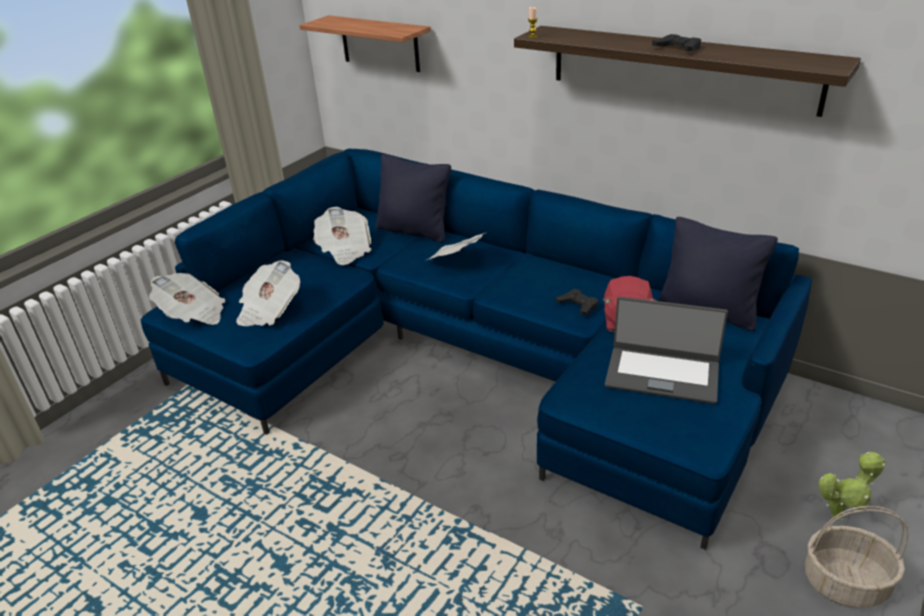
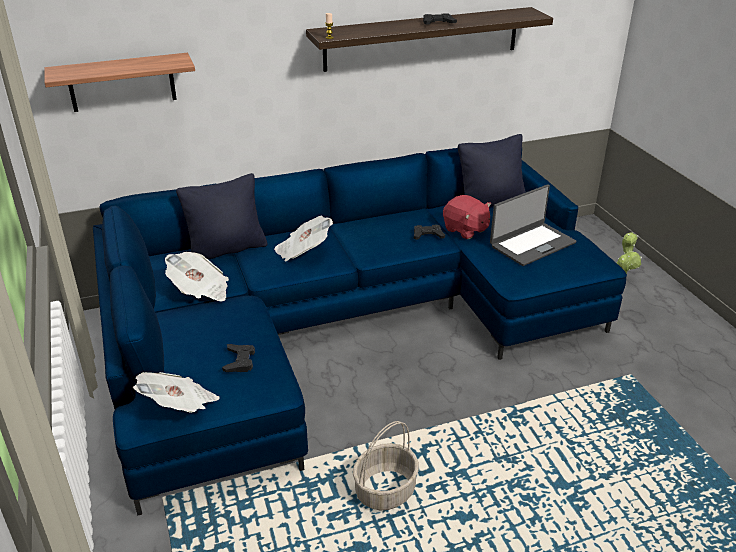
camera: 55 degrees left, 0 degrees up
newspaper [236,260,300,326] -> black game controller [222,344,255,372]
basket [805,506,908,608] -> basket moved to [353,421,419,510]

